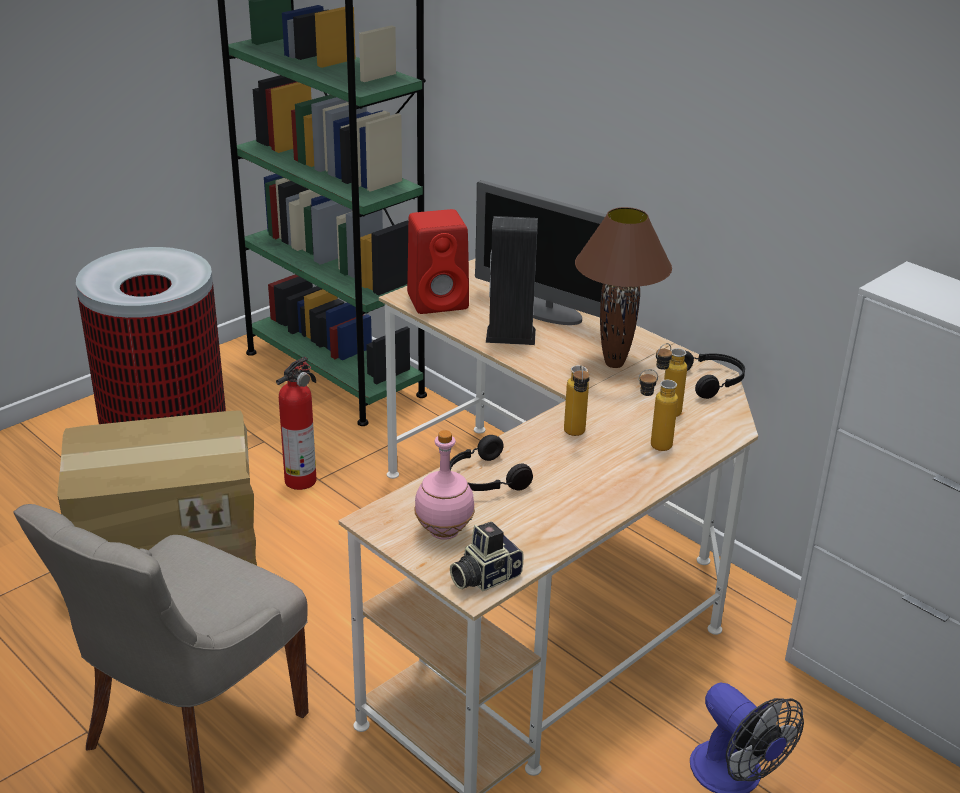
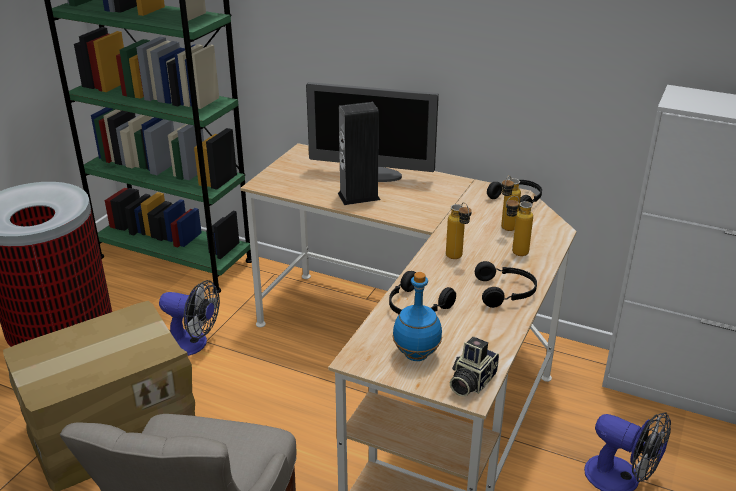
camera: 20 degrees left, 0 degrees up
fire extinguisher [276,357,317,490] -> fan [159,280,220,356]
red speaker [407,209,469,314] -> none
pink bottle [414,430,475,540] -> blue bottle [392,272,442,361]
brown table lamp [575,207,672,368] -> none
none -> black headphones [475,261,537,308]

